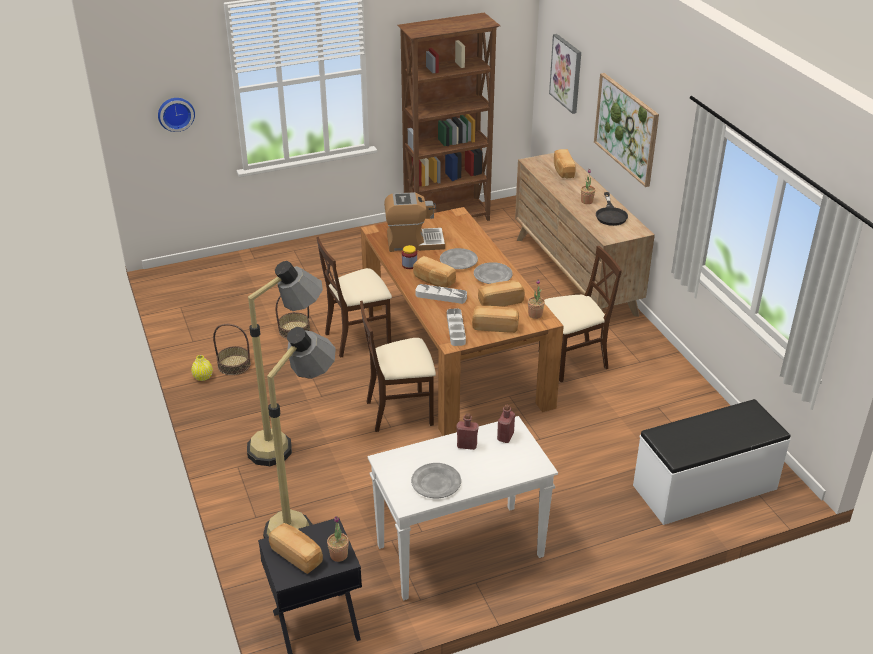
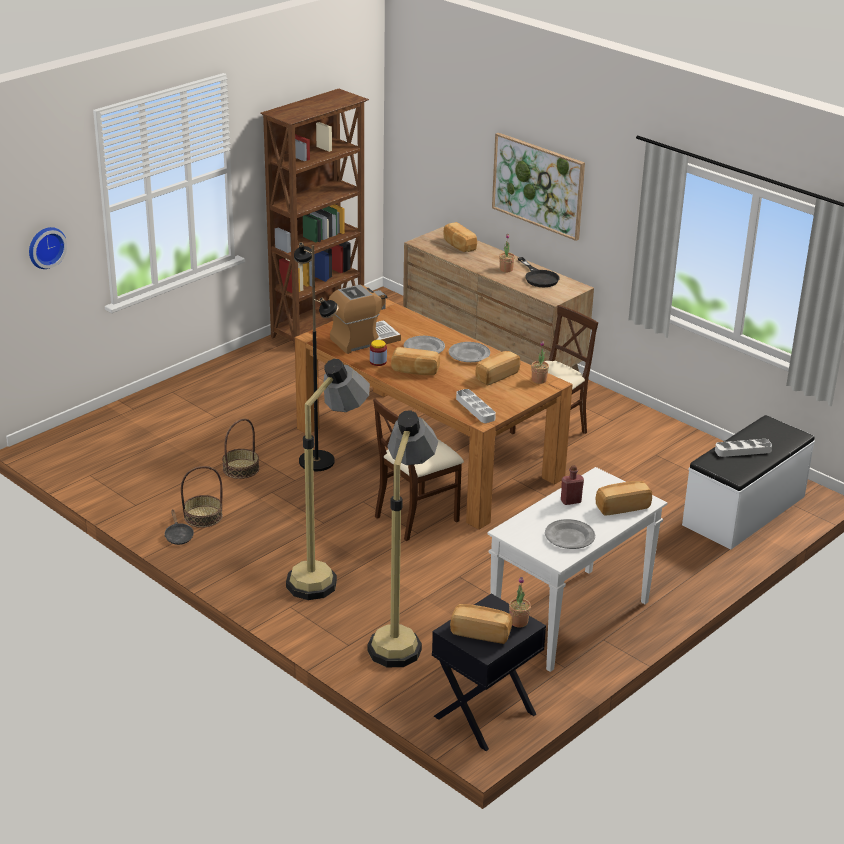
camera: 25 degrees left, 5 degrees down
yellow vase [191,355,213,381] -> black frying pan [164,509,194,545]
beige chair [316,237,392,358] -> black floor lamp [294,242,338,471]
grey tray [415,284,467,304] -> grey tray moved to [715,439,772,457]
bread [472,306,519,333] -> bread moved to [596,481,652,516]
red bottle [497,404,515,443] -> none
picture [549,34,581,114] -> none

